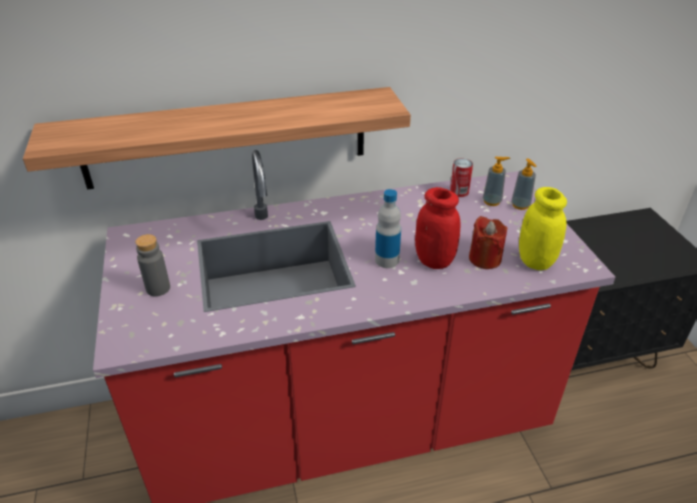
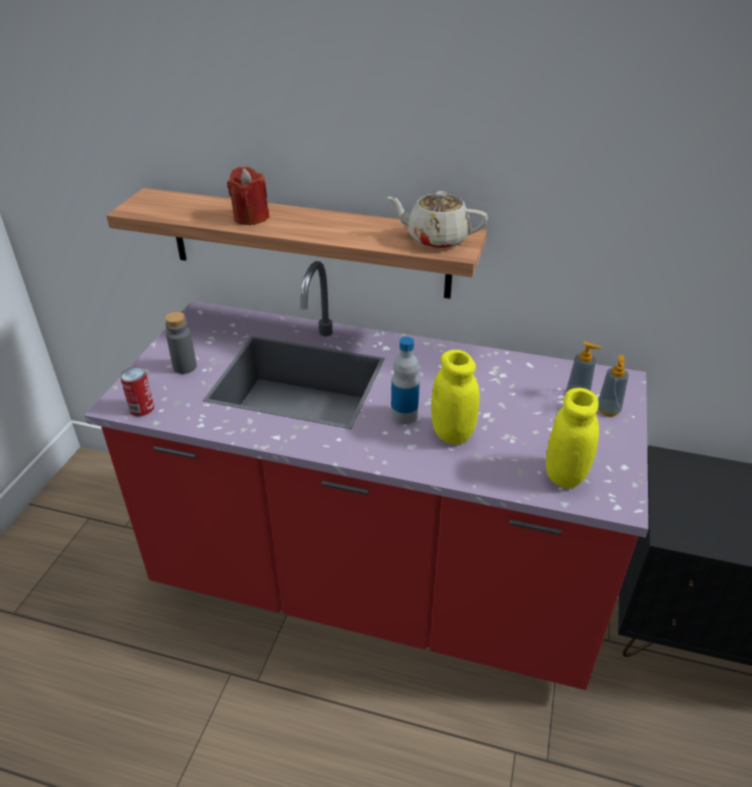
camera: 30 degrees right, 0 degrees up
red jar [415,187,460,269] -> yellow jar [431,350,480,444]
can [450,158,473,197] -> can moved to [120,367,154,416]
red candle [469,216,507,269] -> red candle moved to [227,167,270,225]
none -> beige teapot [387,191,488,249]

